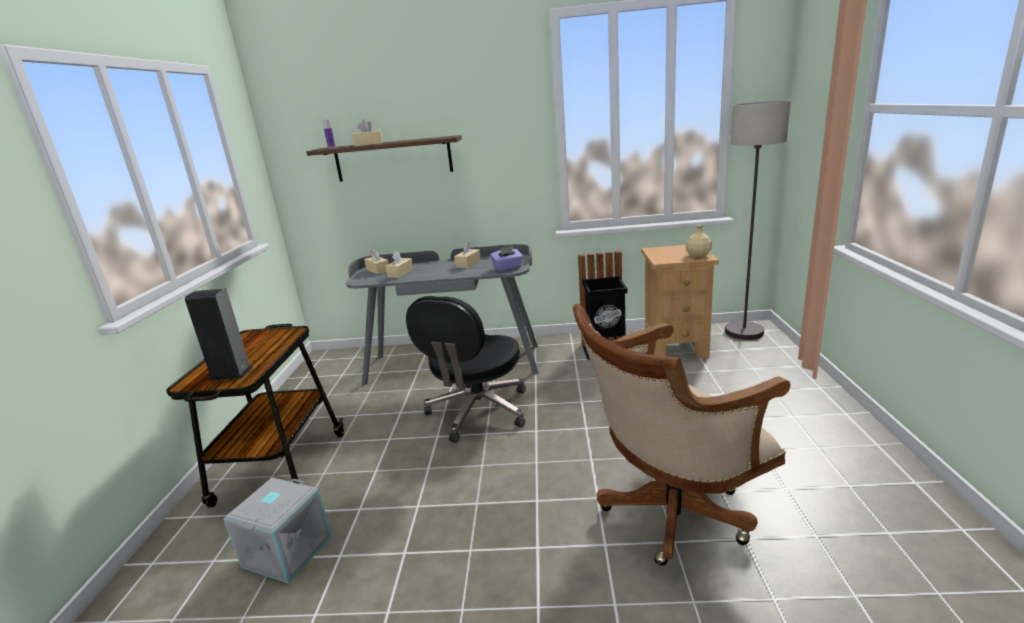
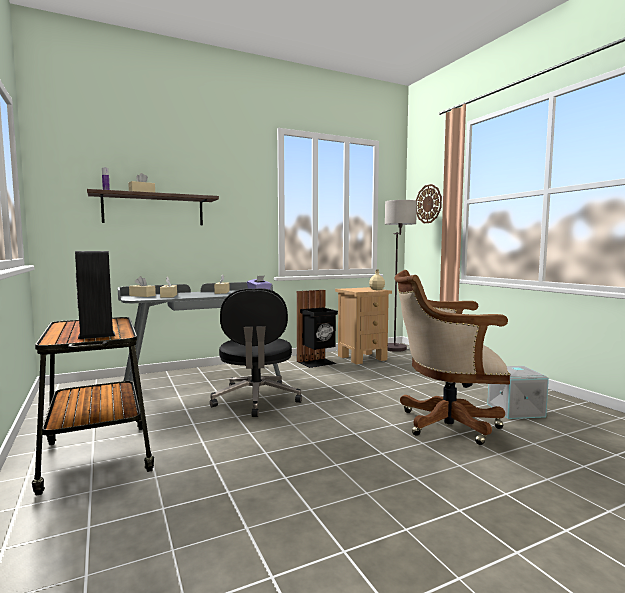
camera: 30 degrees left, 15 degrees down
grey storage box [224,477,332,584] -> grey storage box moved to [487,366,549,419]
office chair [573,304,790,566] -> office chair turned 60 degrees clockwise [395,270,510,445]
none -> wall clock [416,184,442,223]

